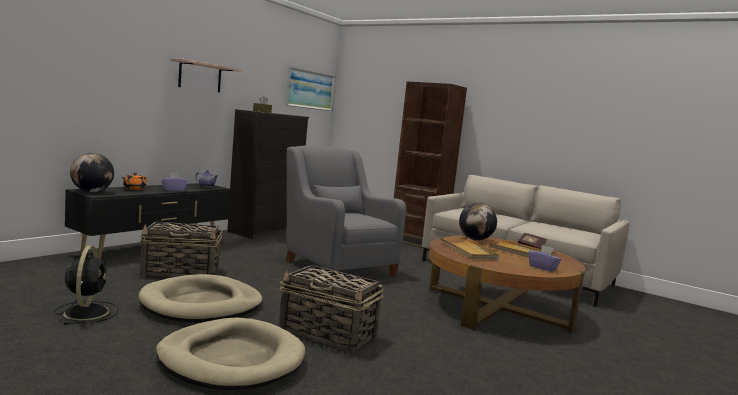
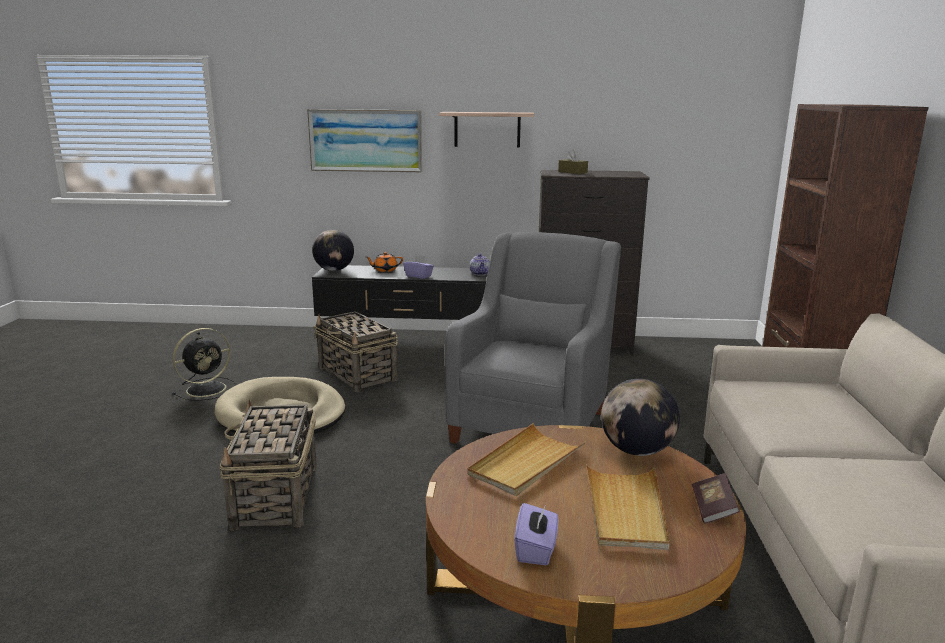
camera: 60 degrees right, 10 degrees up
beige dog bed [156,317,305,390] -> none
picture [285,67,336,111] -> picture moved to [307,109,422,172]

